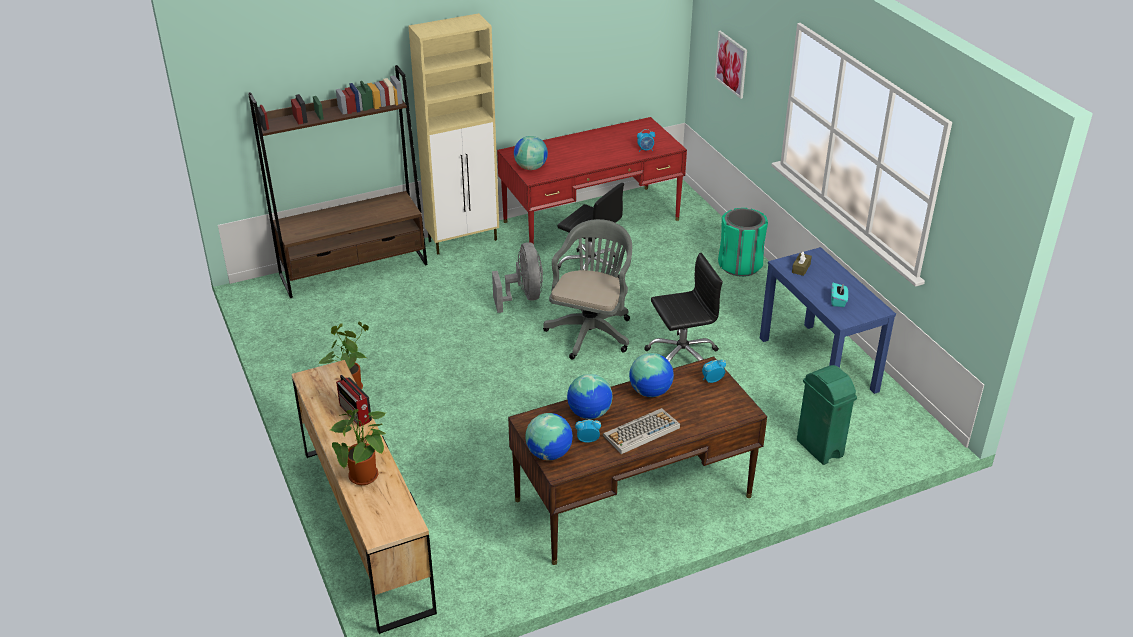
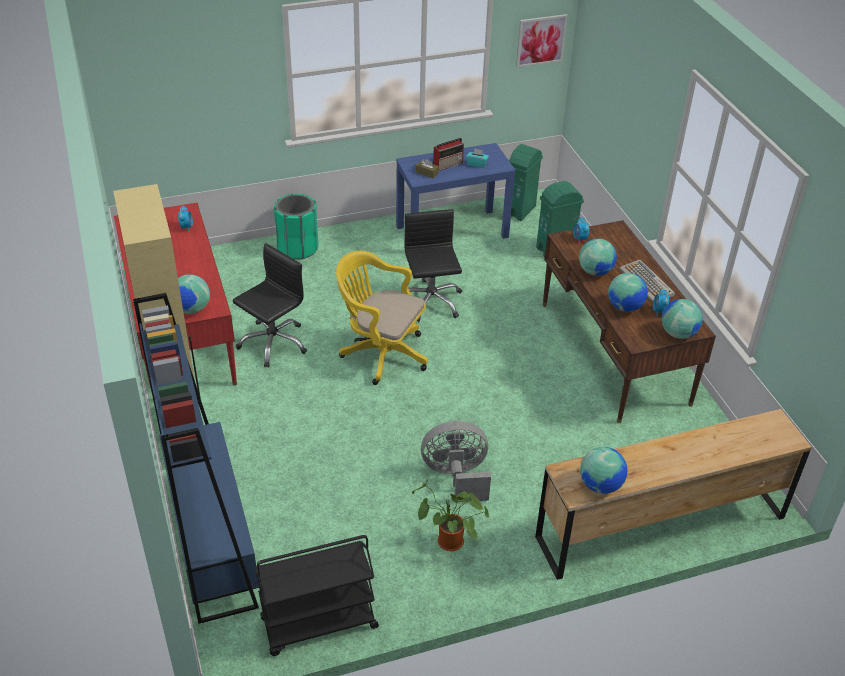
camera: 85 degrees left, 5 degrees up
brown bookcase [248,65,428,298] -> blue bookcase [133,293,259,624]
potted plant [330,409,386,485] -> none
radio [336,375,372,427] -> radio moved to [433,138,464,171]
grey fan [492,242,543,313] -> grey fan moved to [421,421,491,502]
grey office chair [543,219,632,359] -> yellow office chair [336,251,428,385]
picture [715,31,747,99] -> picture moved to [516,14,568,68]
none -> black cart [255,535,379,656]
none -> green trash can [509,144,543,221]
none -> globe [580,447,627,494]

